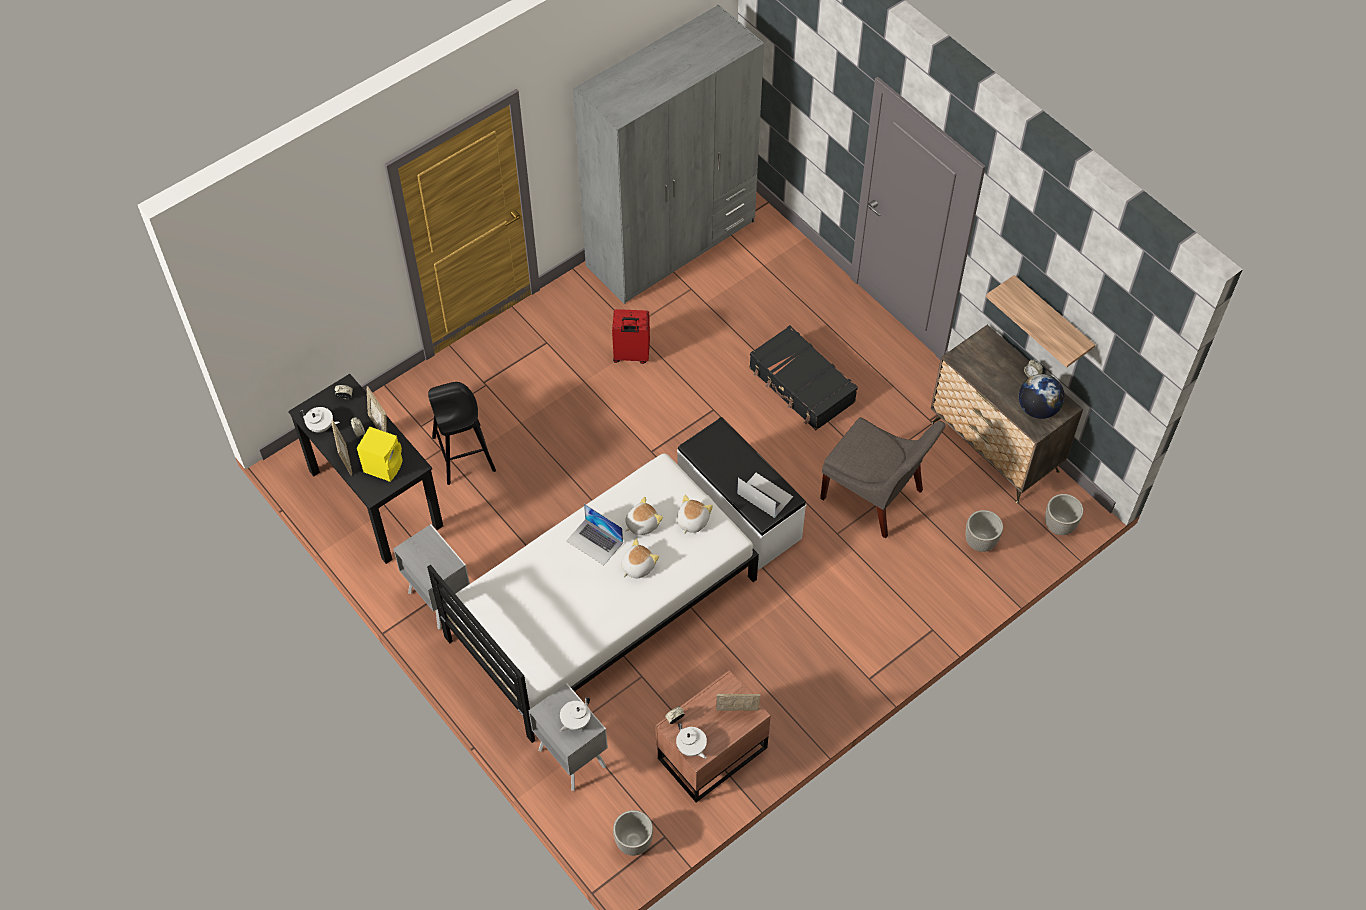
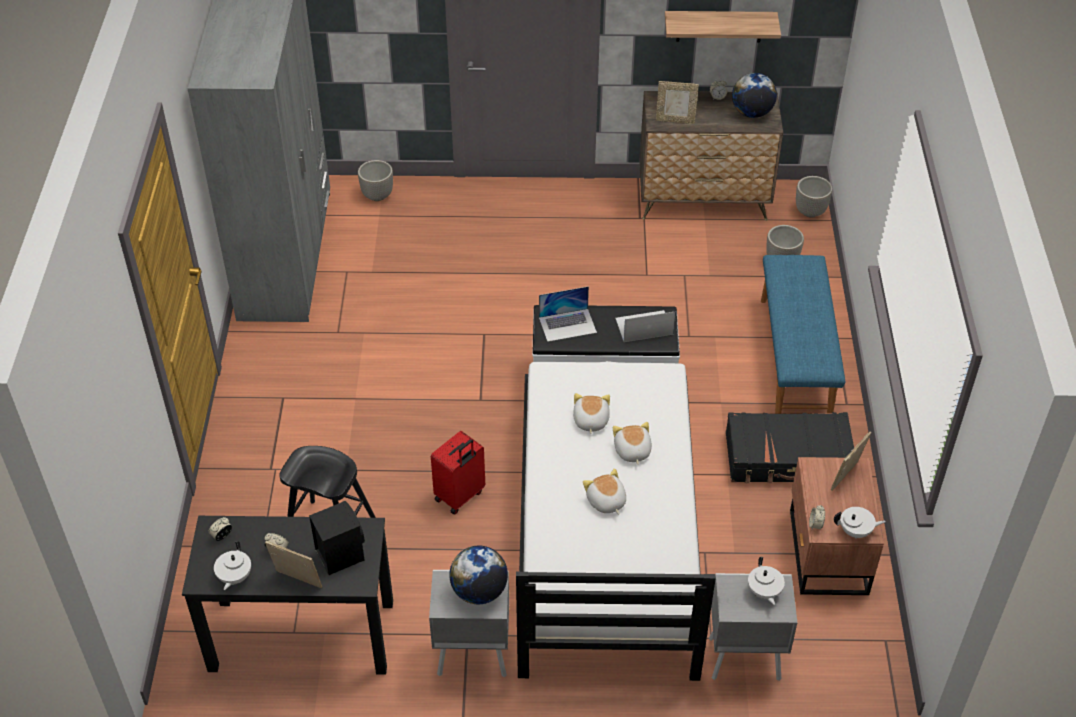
camera: 50 degrees left, 10 degrees down
white teapot [299,407,340,433] -> white teapot turned 135 degrees clockwise [214,541,251,590]
yellow speaker [357,426,403,482] -> black speaker [309,501,365,575]
picture frame [366,386,387,432] -> picture frame moved to [656,81,699,124]
laptop [566,504,623,566] -> laptop moved to [539,286,597,342]
red suitcase [612,309,650,364] -> red suitcase moved to [431,431,485,515]
planter [613,810,653,856] -> planter moved to [358,160,393,201]
plush toy [677,495,713,534] -> plush toy moved to [583,468,626,514]
black suitcase [749,325,858,430] -> black suitcase moved to [725,412,854,483]
grey chair [820,417,945,538] -> none
none -> globe [449,546,508,604]
none -> blue bench [761,255,845,414]

